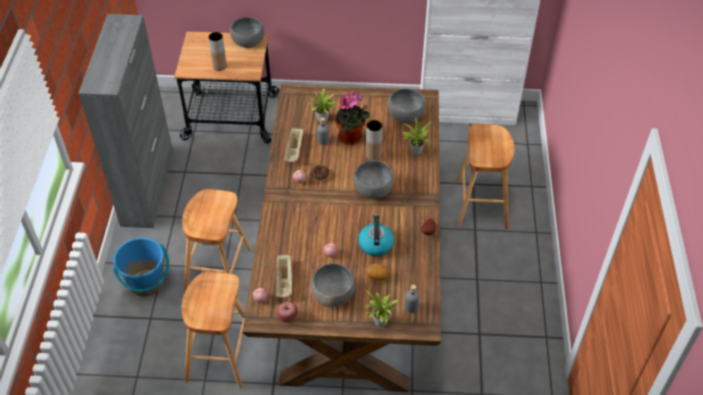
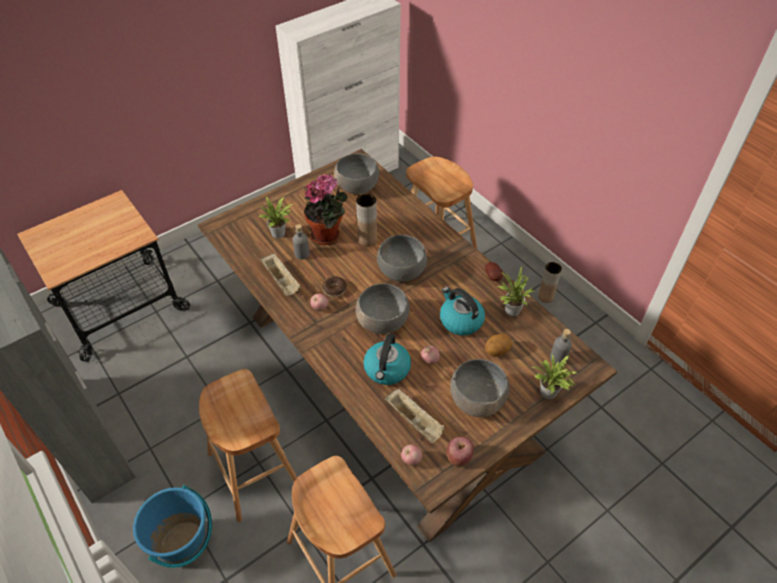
camera: 40 degrees left, 0 degrees up
brown vase [208,32,227,71] -> brown vase moved to [538,262,562,303]
grey bowl [230,17,264,48] -> grey bowl moved to [356,283,410,334]
potted plant [402,117,431,155] -> potted plant moved to [497,266,534,316]
none -> kettle [363,334,411,385]

